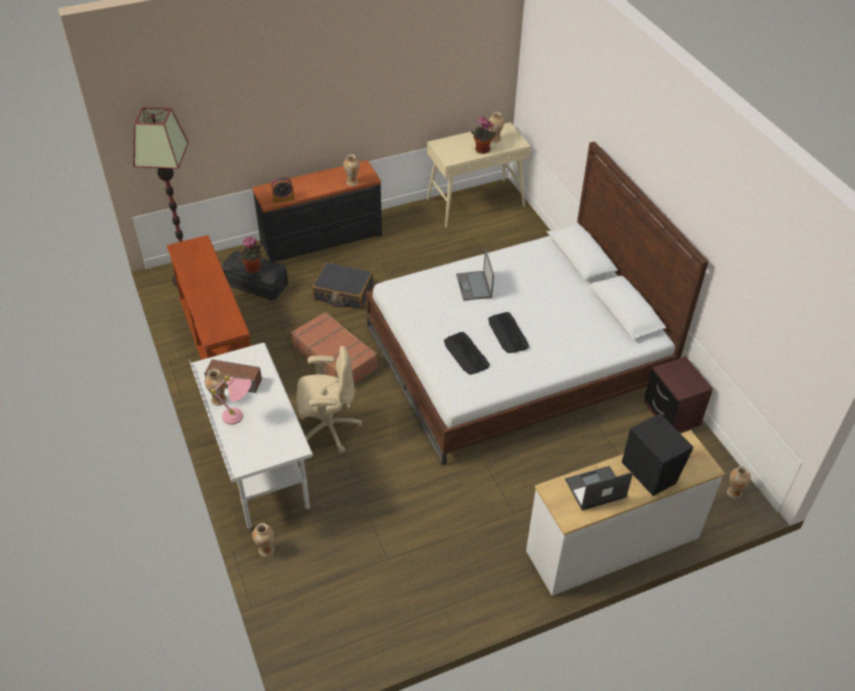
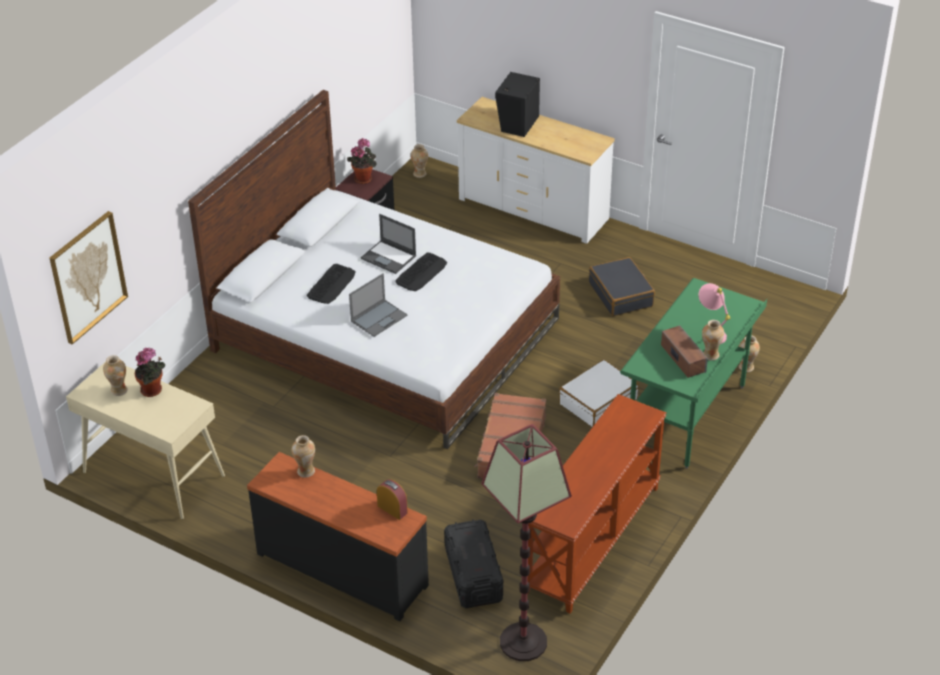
camera: 125 degrees left, 5 degrees down
white desk [189,343,313,530] -> green desk [620,278,767,469]
potted plant [239,237,262,273] -> potted plant moved to [347,138,377,184]
beige office chair [297,346,362,453] -> white suitcase [559,360,639,427]
black suitcase [312,262,373,310] -> black suitcase moved to [589,257,655,316]
keyboard [444,332,490,374] -> keyboard moved to [307,264,356,304]
laptop [565,466,633,510] -> laptop moved to [361,214,416,274]
none -> picture [49,211,128,345]

